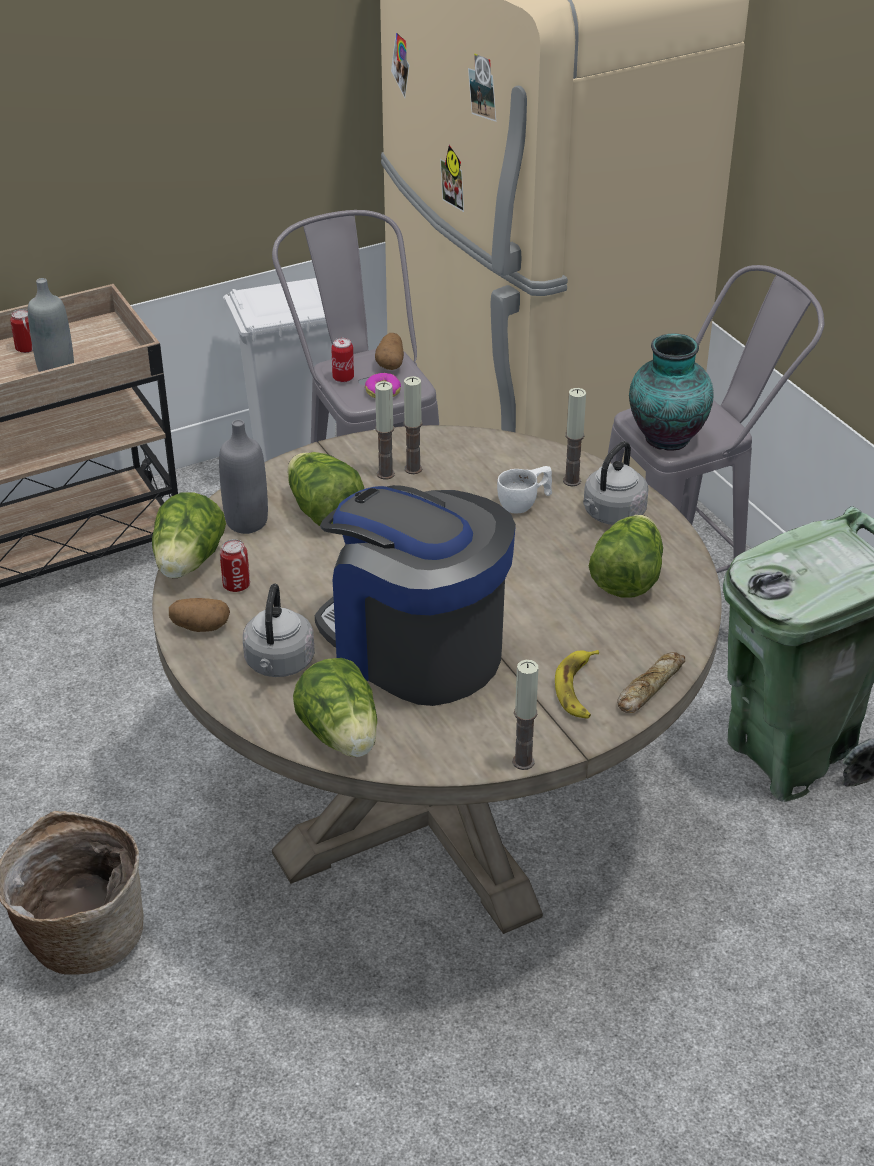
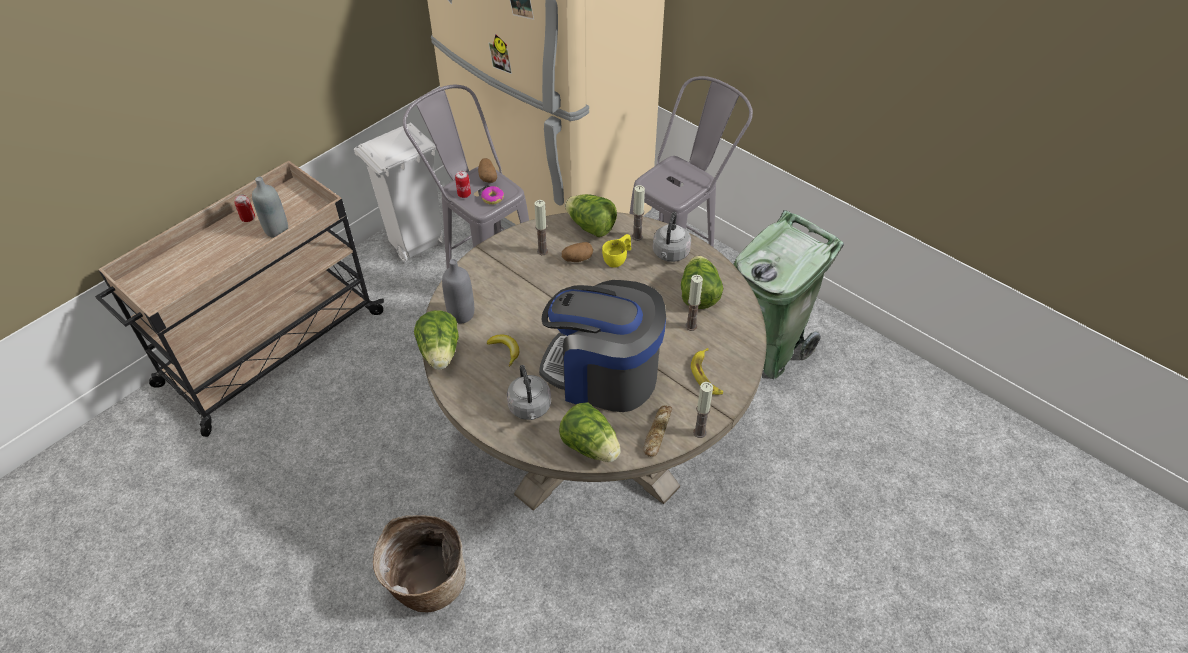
camera: 20 degrees left, 10 degrees up
potato [169,598,230,632] -> potato moved to [562,242,593,262]
can [220,539,250,592] -> none
lettuce [287,452,364,526] -> lettuce moved to [565,194,617,237]
candle [375,381,395,479] -> candle moved to [685,275,703,331]
white cup [497,466,552,513] -> yellow cup [602,234,631,268]
bread [617,652,685,713] -> bread moved to [643,406,672,457]
vase [629,333,714,450] -> none
none -> banana [487,335,519,367]

